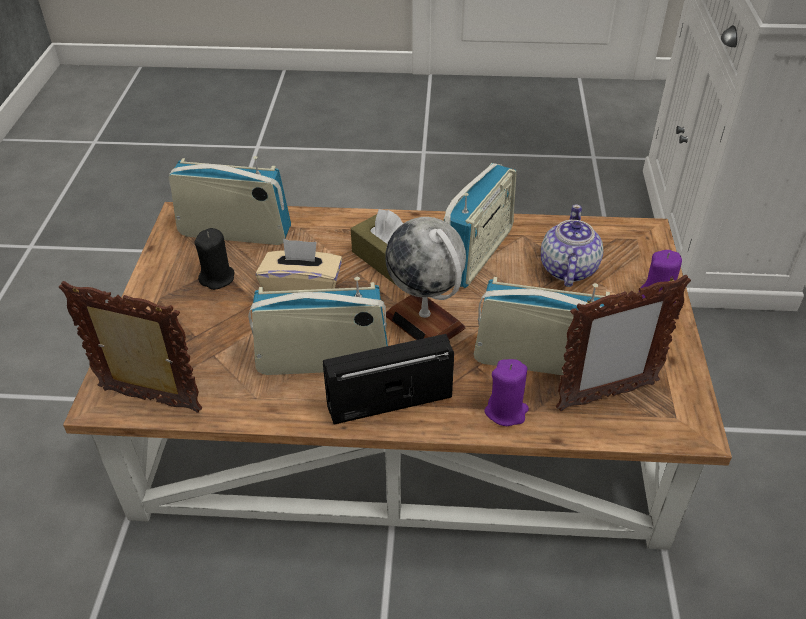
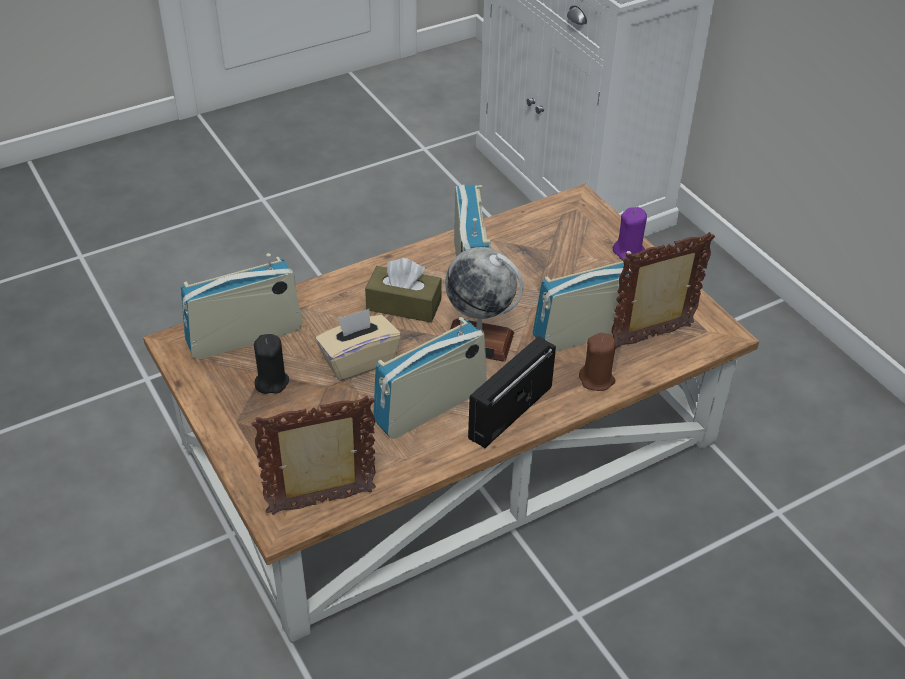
camera: 35 degrees left, 0 degrees up
purple candle [484,359,529,426] -> brown candle [579,333,616,391]
teapot [541,204,603,287] -> none
picture frame [556,275,691,411] -> picture frame turned 150 degrees counterclockwise [612,232,715,349]

